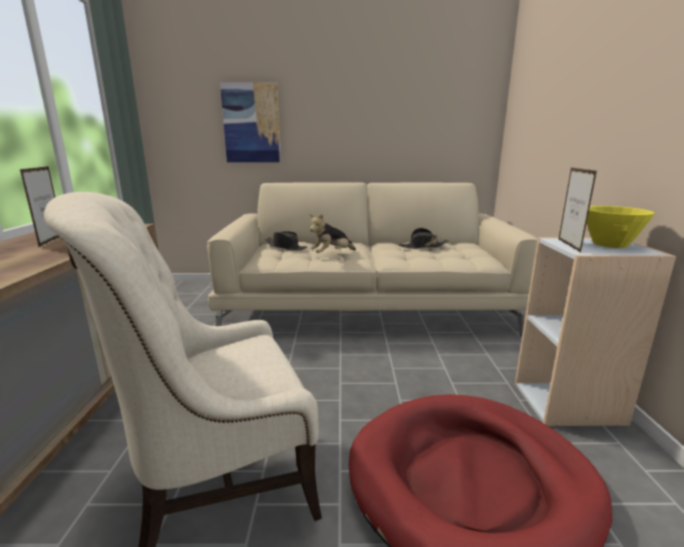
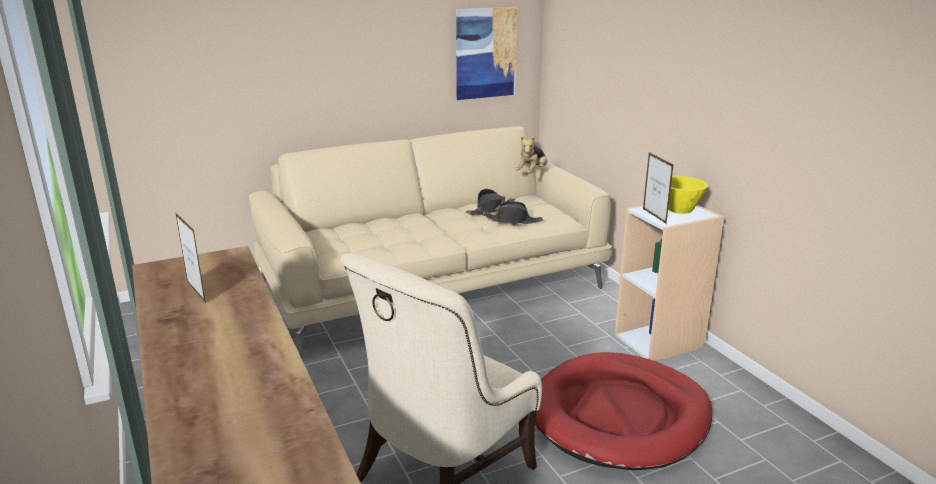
camera: 25 degrees left, 5 degrees up
picture [220,82,281,162] -> picture moved to [456,7,517,100]
black hat [265,231,307,251] -> black hat moved to [483,201,543,224]
plush toy [309,214,356,253] -> plush toy moved to [515,135,547,174]

